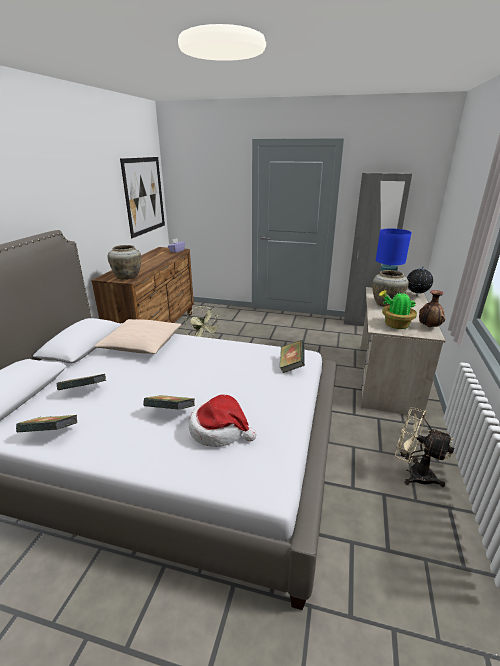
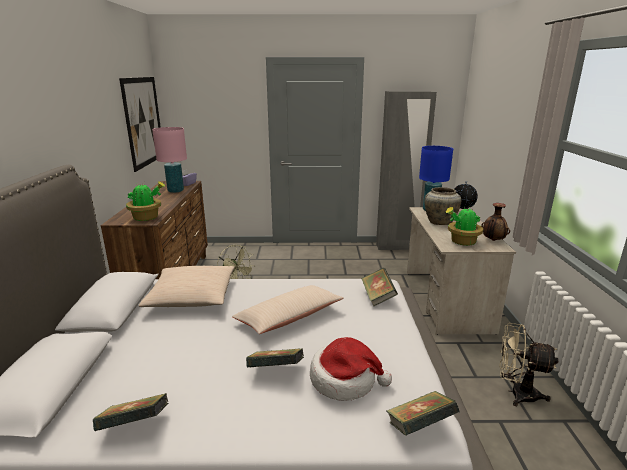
camera: 15 degrees left, 5 degrees down
book [57,374,106,390] -> book moved to [387,391,459,436]
beige vase [108,245,141,279] -> potted plant [126,181,165,221]
none -> pink table lamp [152,127,187,193]
none -> beige pillow [232,285,344,334]

